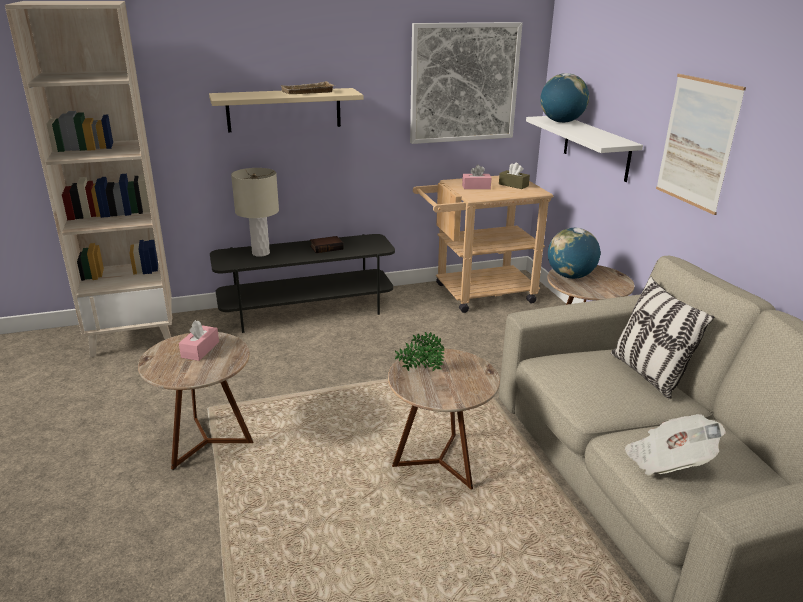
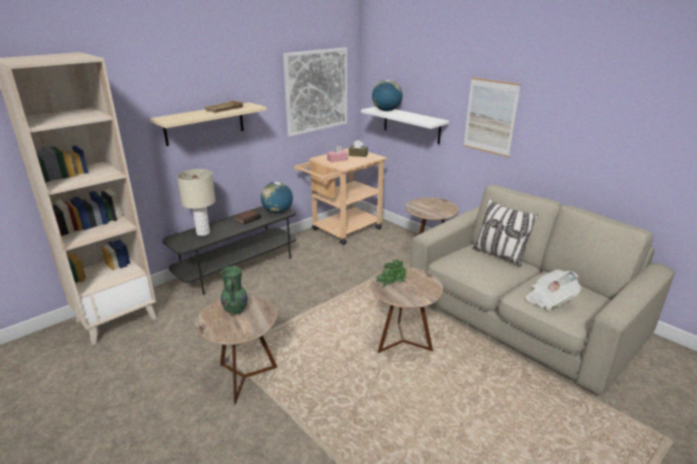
camera: 25 degrees left, 0 degrees up
pink tissue box [179,320,219,361] -> green vase [221,266,247,315]
globe [548,228,600,279] -> globe moved to [261,182,293,214]

